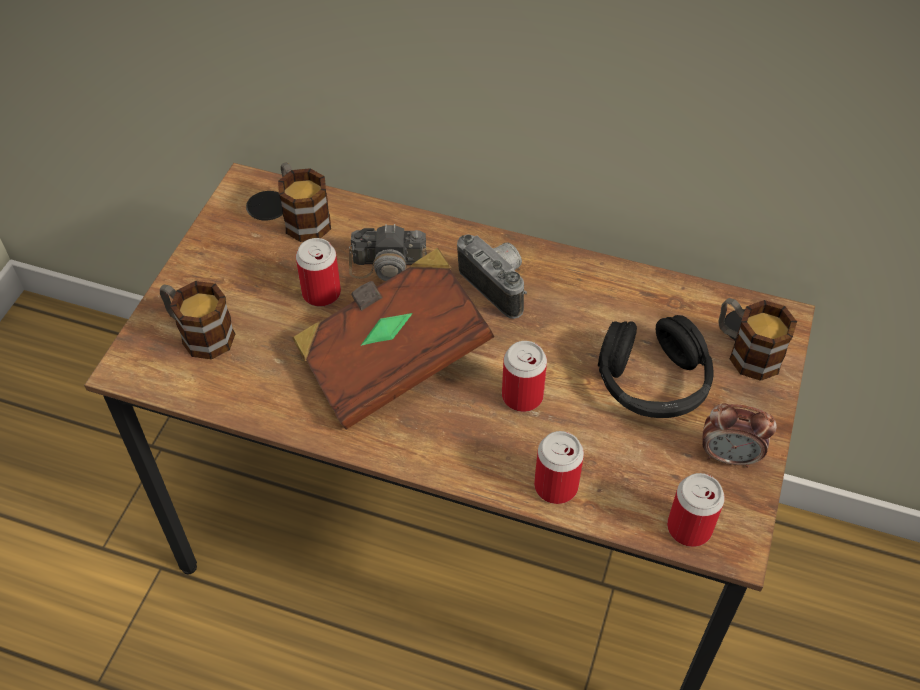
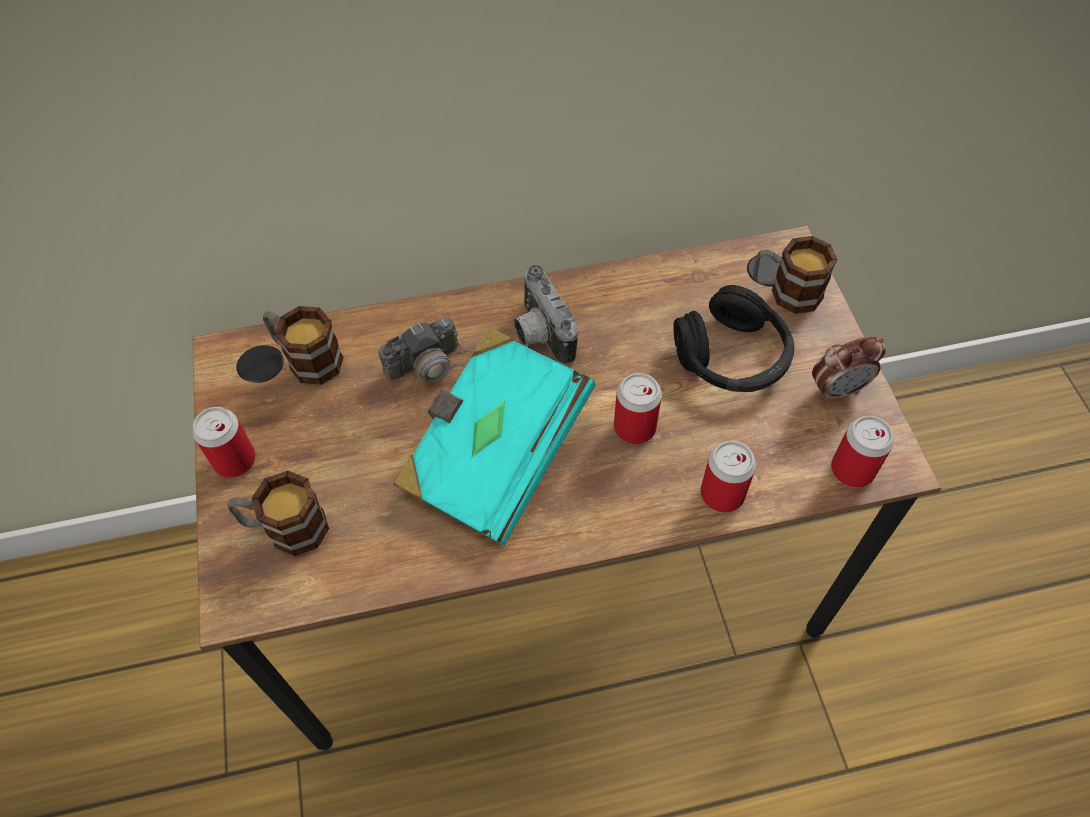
camera: 30 degrees left, 5 degrees up
brown book [293,248,494,429] -> turquoise book [393,327,596,546]
can [296,238,341,307] -> can moved to [192,407,256,478]
camera [457,234,527,319] -> camera turned 135 degrees counterclockwise [514,265,578,365]

